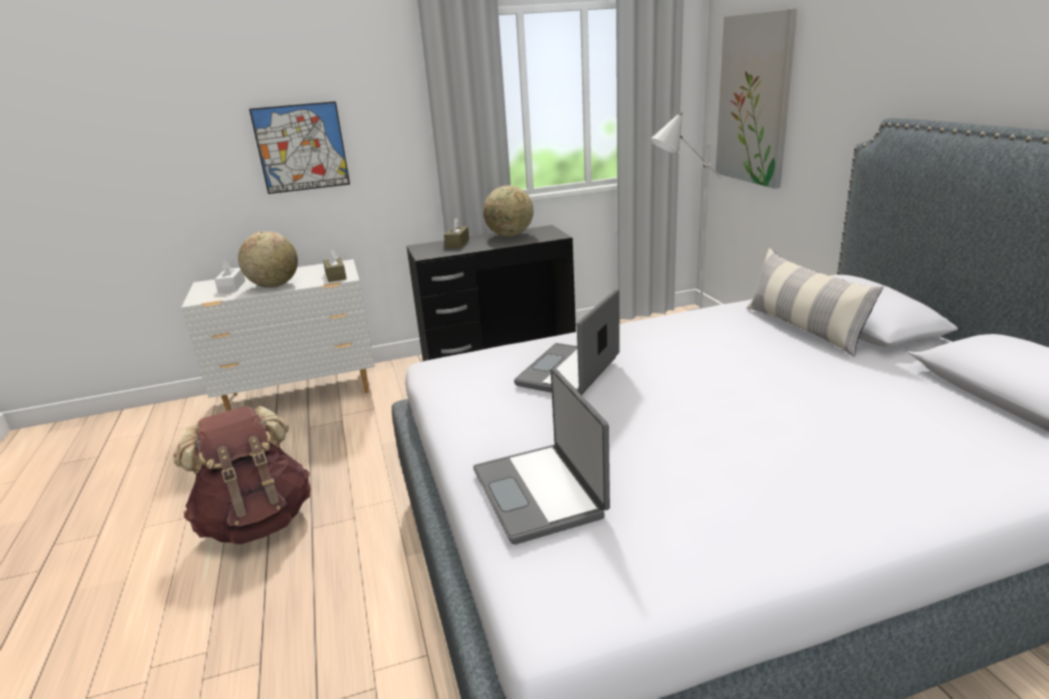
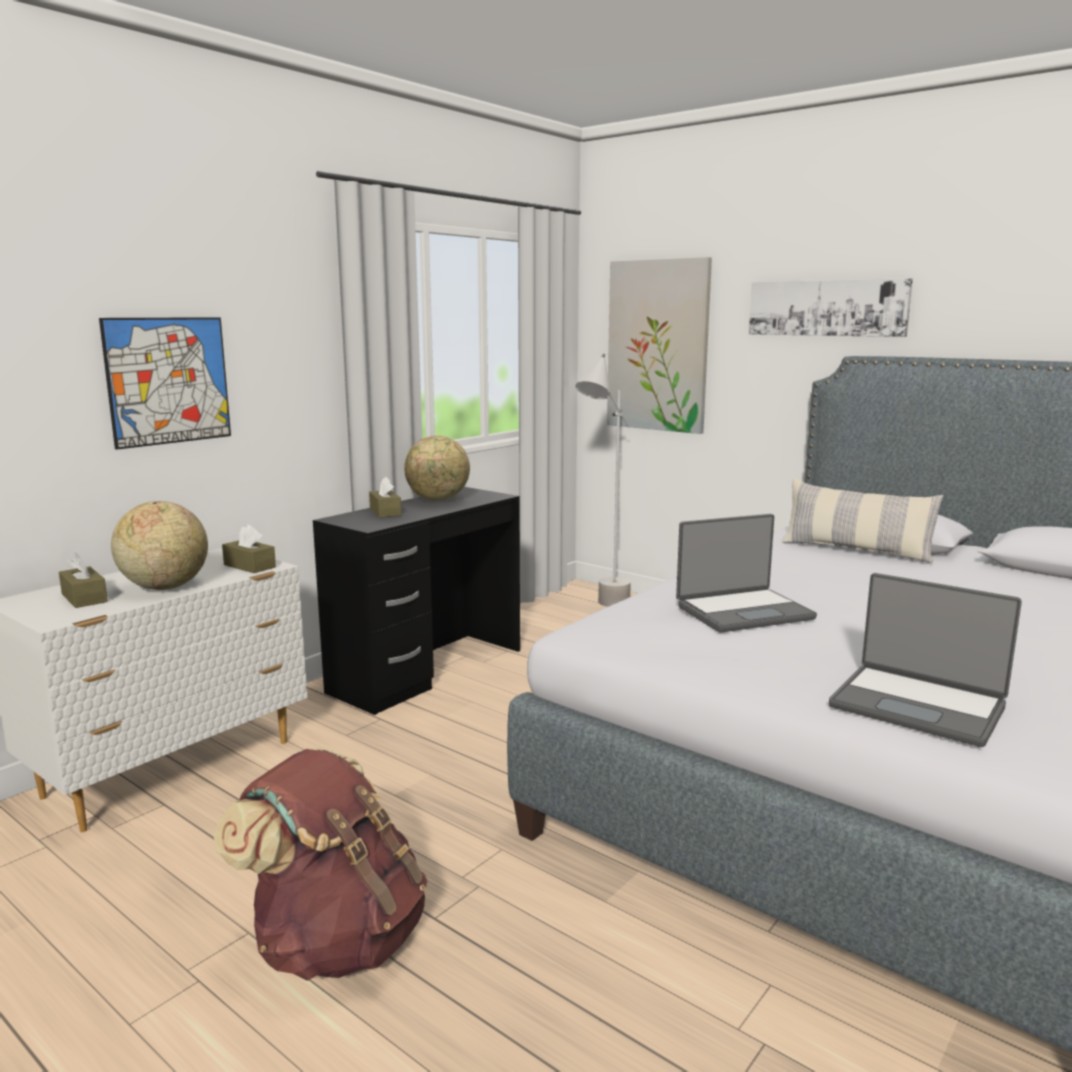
camera: 35 degrees left, 10 degrees down
white tissue box [215,260,245,293] -> brown tissue box [59,552,108,608]
laptop [514,289,620,395] -> laptop turned 105 degrees counterclockwise [676,514,817,632]
none -> picture [749,278,913,337]

